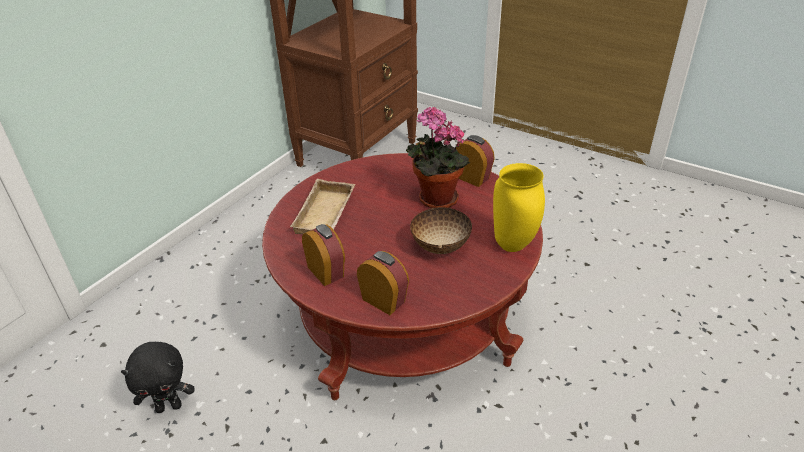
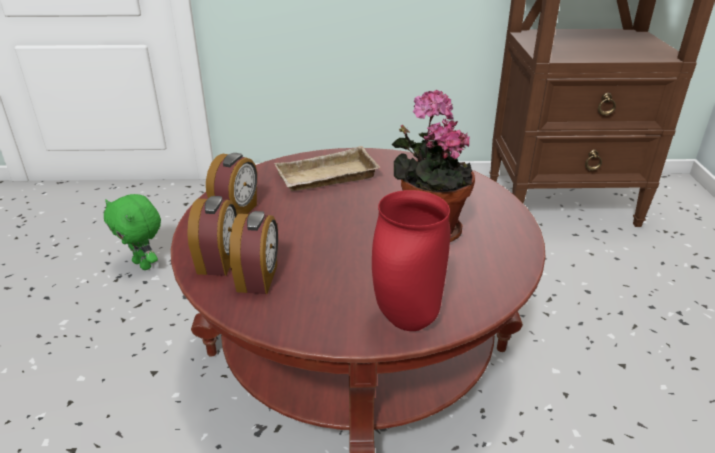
camera: 55 degrees right, 5 degrees down
black plush toy [121,342,194,413] -> green plush toy [104,194,161,270]
bowl [410,207,472,254] -> none
alarm clock [456,135,495,187] -> alarm clock moved to [229,211,278,294]
yellow vase [493,163,545,252] -> red vase [372,190,451,331]

